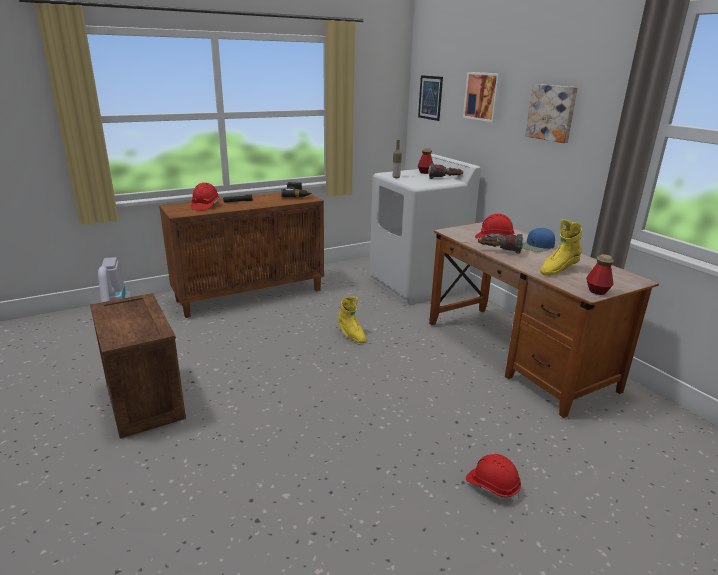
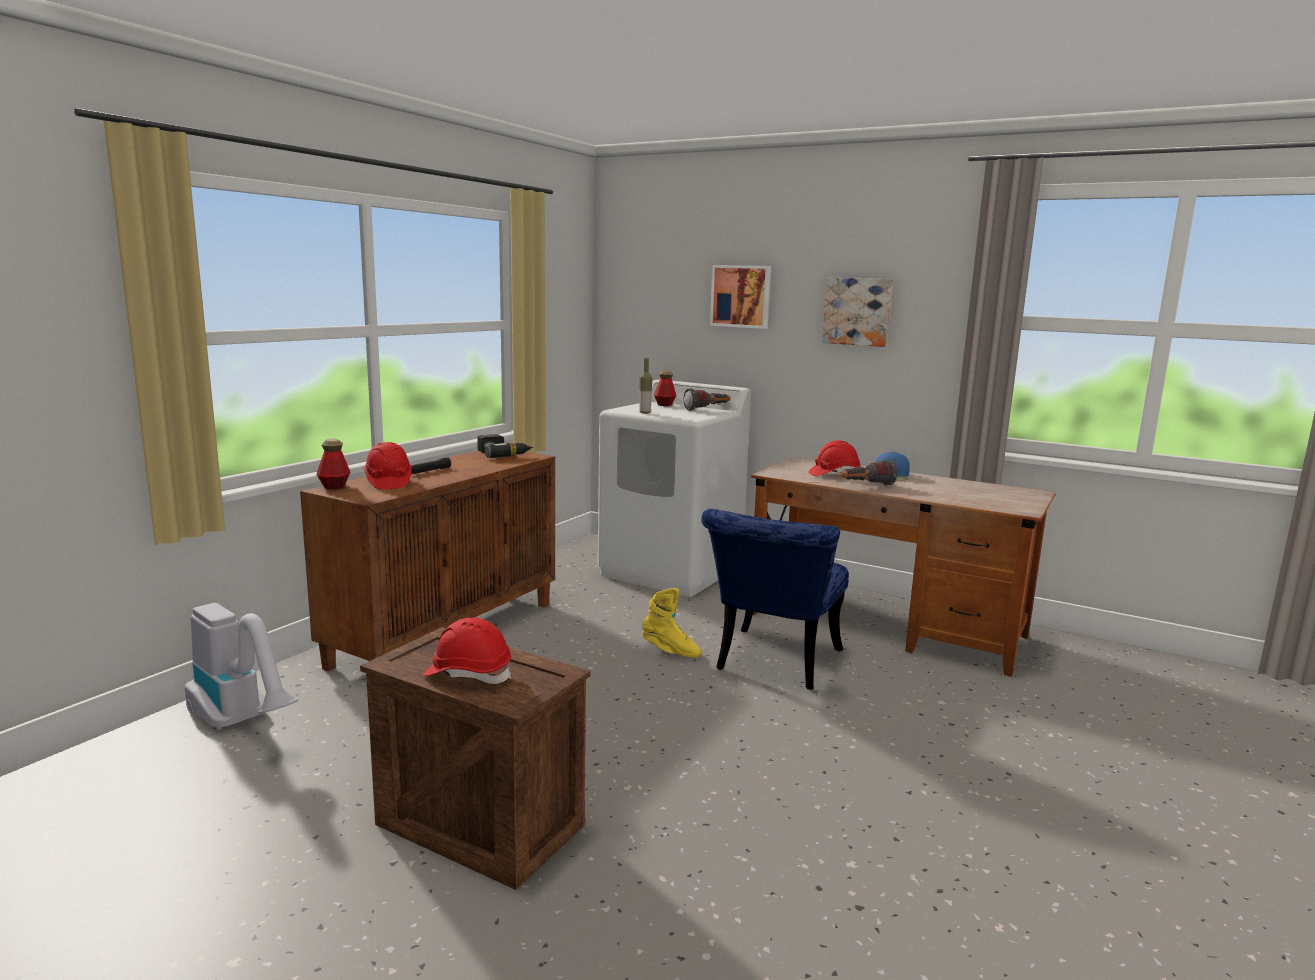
camera: 30 degrees left, 10 degrees down
picture [418,75,443,121] -> none
red hard hat [466,454,521,503] -> red hard hat moved to [423,617,512,684]
yellow boot [540,219,583,276] -> none
bottle [586,254,614,295] -> bottle moved to [317,439,350,489]
none -> blue chair [701,509,849,690]

